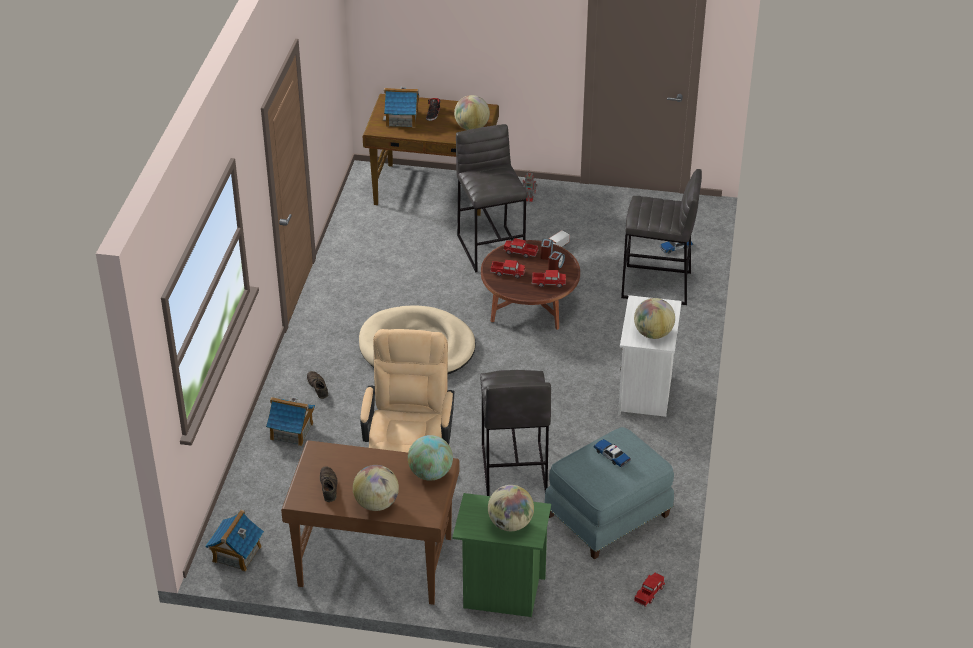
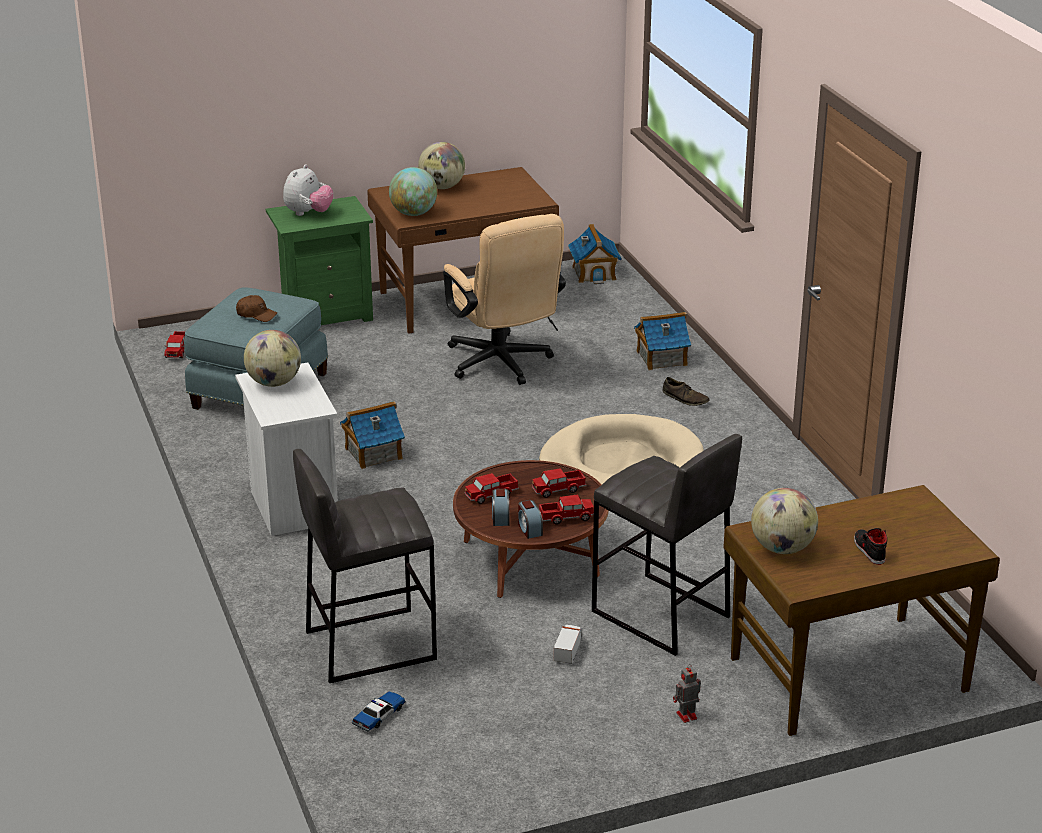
camera: 150 degrees right, 10 degrees down
brown shoe [320,466,337,502] -> none
toy house [383,87,419,128] -> toy house moved to [340,401,405,469]
grey stool [480,370,551,496] -> none
globe [488,485,534,531] -> plush toy [283,164,334,216]
toy car [593,439,631,467] -> brown cap [236,295,277,322]

